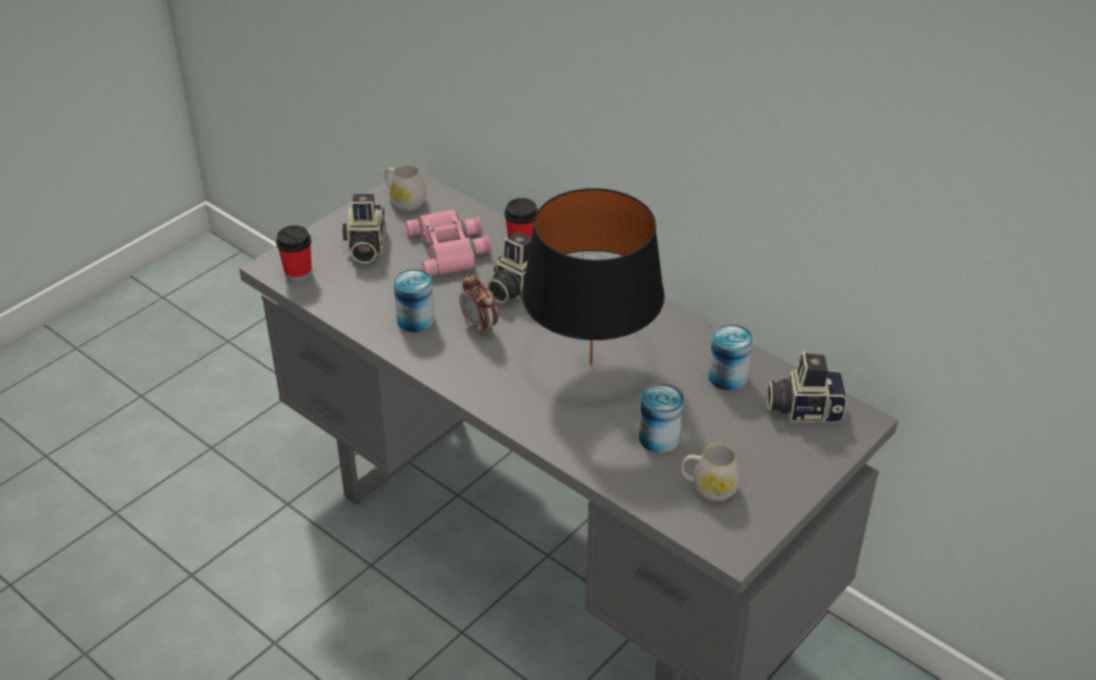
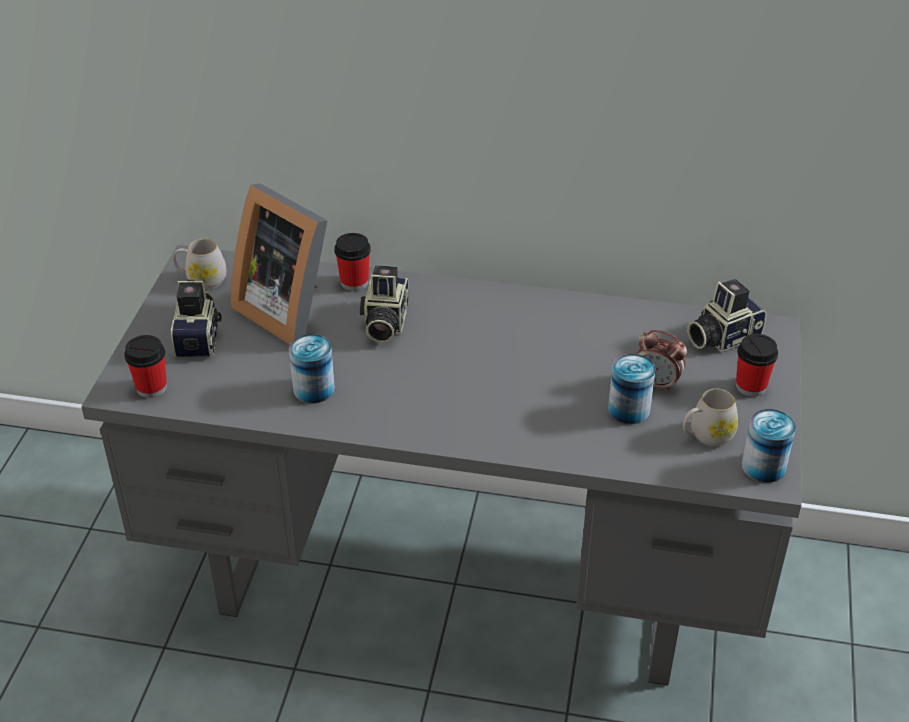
camera: 30 degrees left, 0 degrees up
camera [343,194,385,264] -> camera turned 150 degrees counterclockwise [171,280,222,357]
pink binoculars [405,209,491,276] -> picture frame [230,183,328,345]
alarm clock [460,274,498,336] -> alarm clock moved to [637,330,687,392]
black table lamp [522,188,665,364] -> none
can [708,324,753,391] -> can moved to [741,409,796,483]
none -> cup [736,334,778,397]

